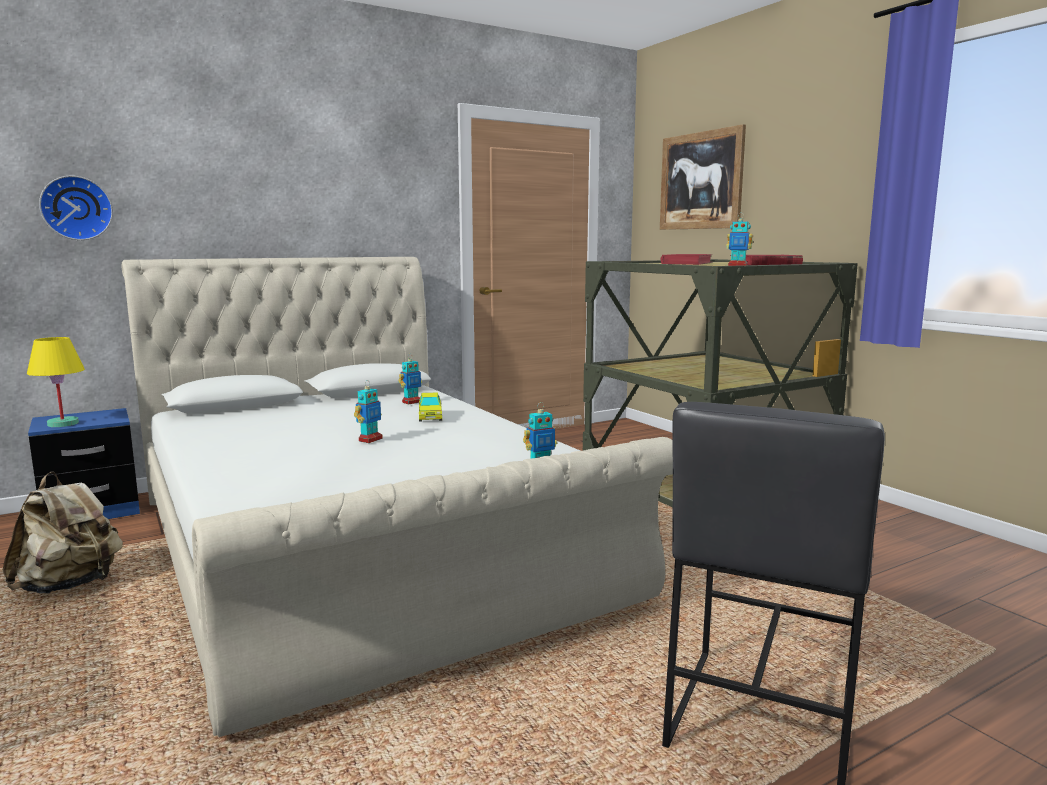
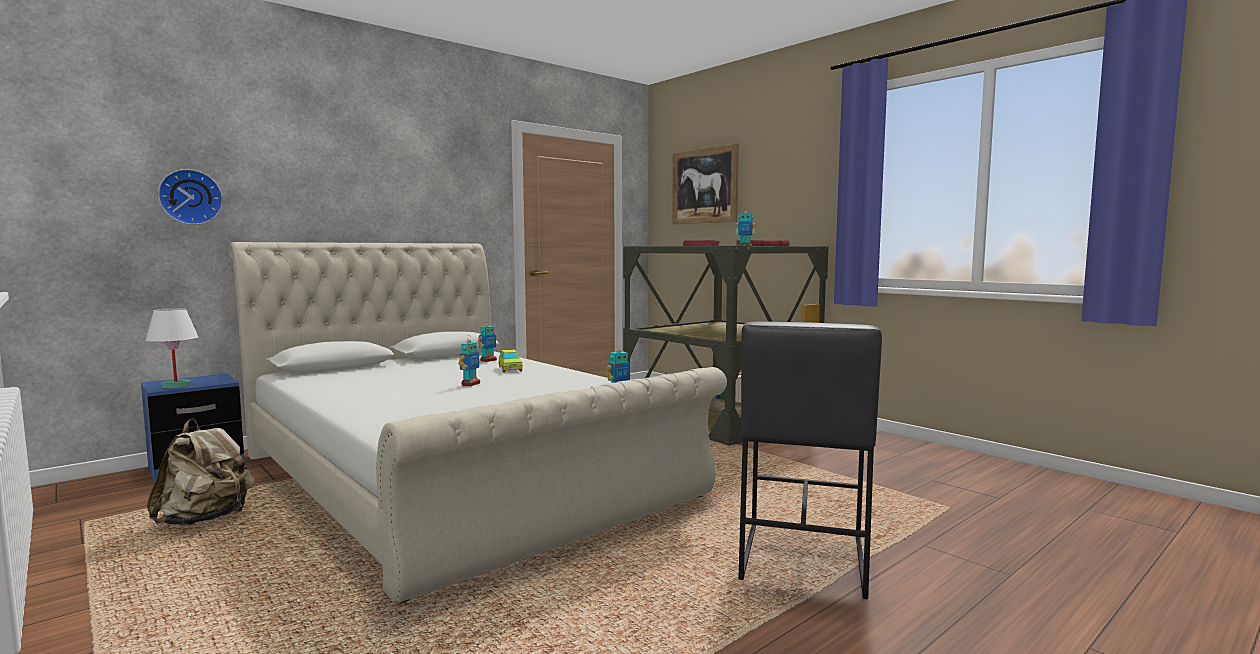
camera: 10 degrees left, 5 degrees down
yellow table lamp [27,337,85,427] -> white table lamp [145,308,198,388]

